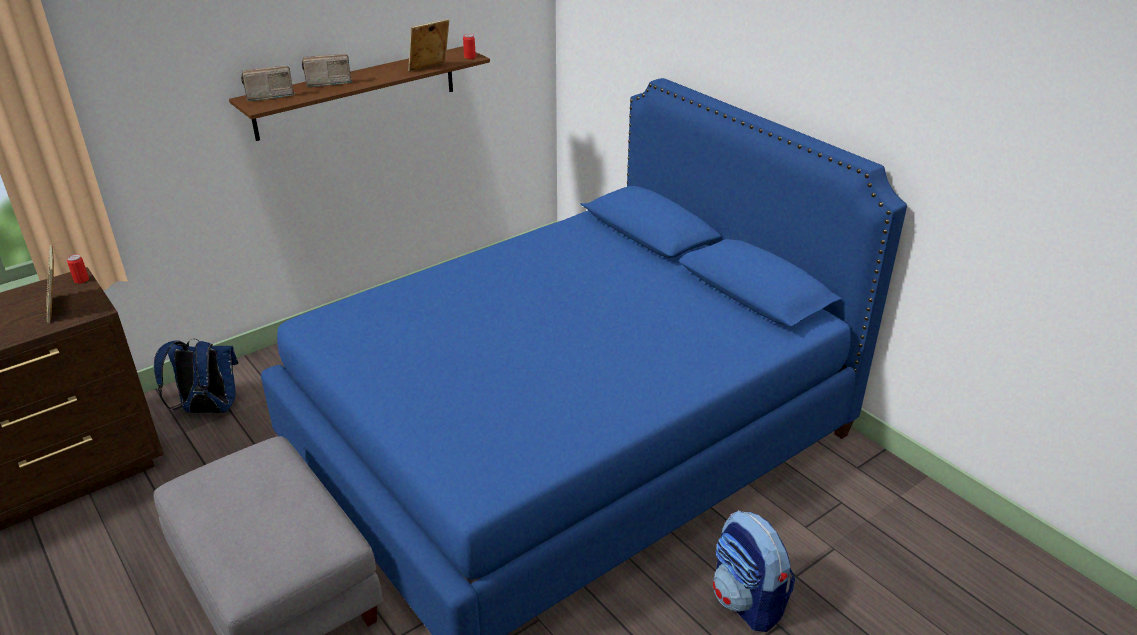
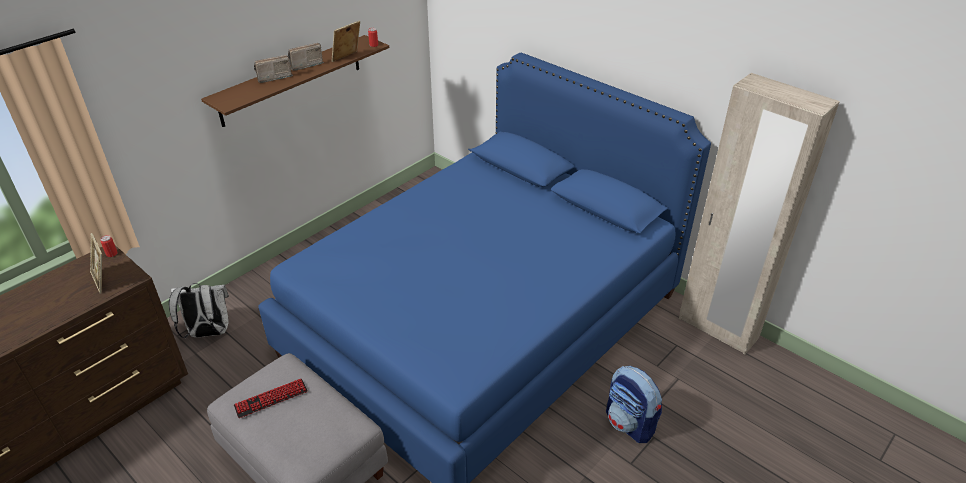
camera: 10 degrees left, 5 degrees up
blue backpack [154,339,238,413] -> white backpack [169,283,229,338]
radio [241,66,295,101] -> radio moved to [288,43,324,71]
none -> keyboard [234,379,308,418]
none -> beige wardrobe [679,73,840,354]

